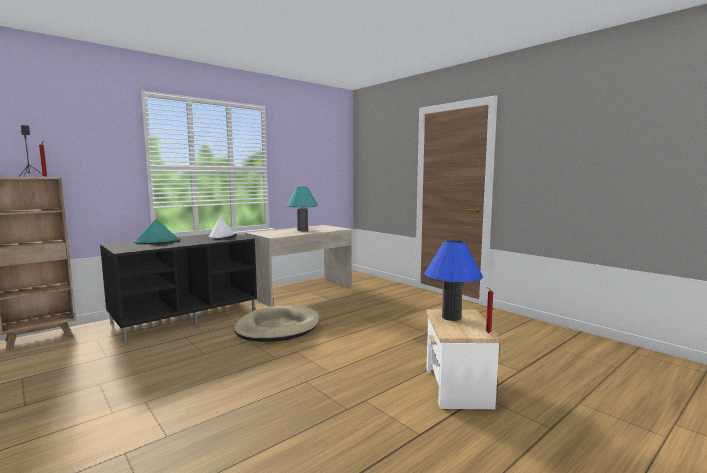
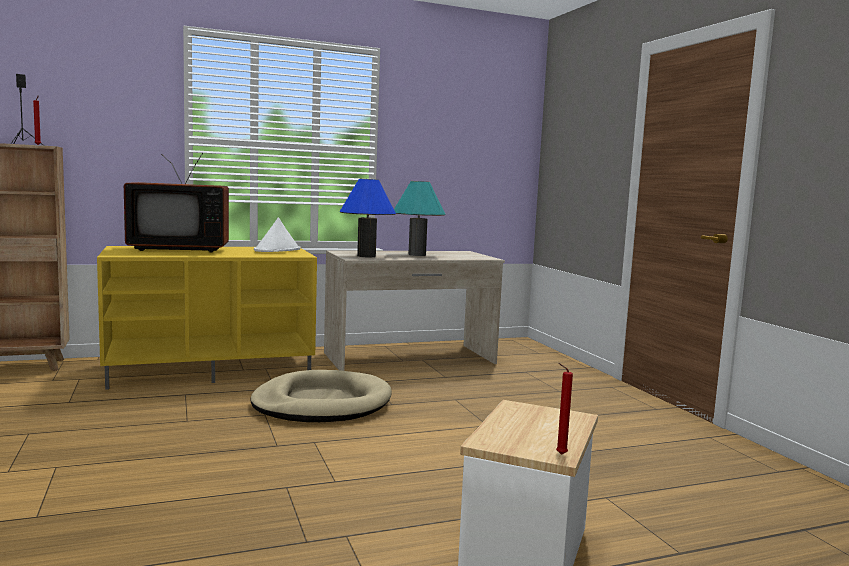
camera: 20 degrees right, 0 degrees up
black tv stand [100,234,257,344] -> yellow tv stand [97,246,317,390]
turquoise hat [134,219,179,243] -> television [124,153,229,253]
blue table lamp [424,240,483,321] -> blue table lamp moved to [340,179,396,257]

